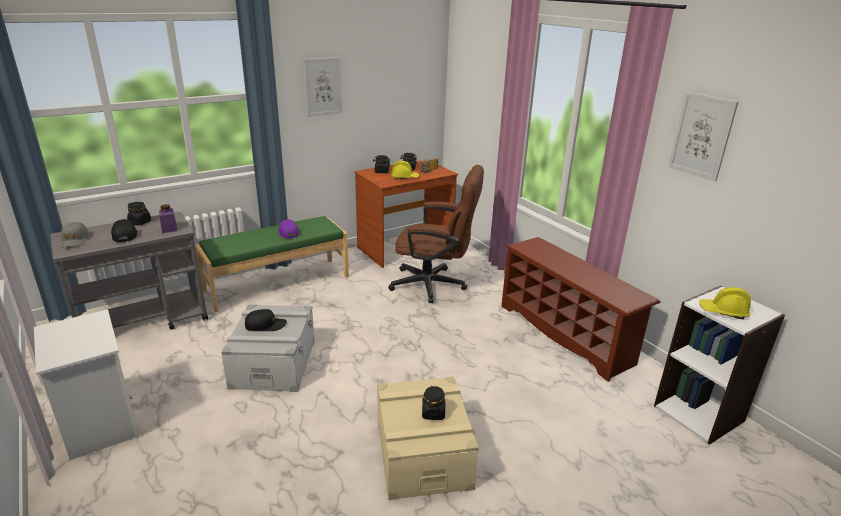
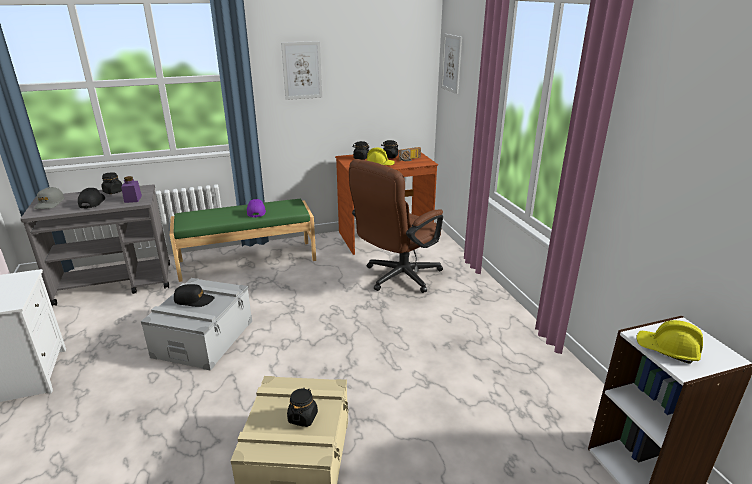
camera: 15 degrees right, 0 degrees up
brown office chair [388,165,484,303] -> brown office chair turned 105 degrees clockwise [349,159,443,293]
brown shoe rack [501,237,661,382] -> none
picture [668,92,738,181] -> picture moved to [441,34,462,94]

